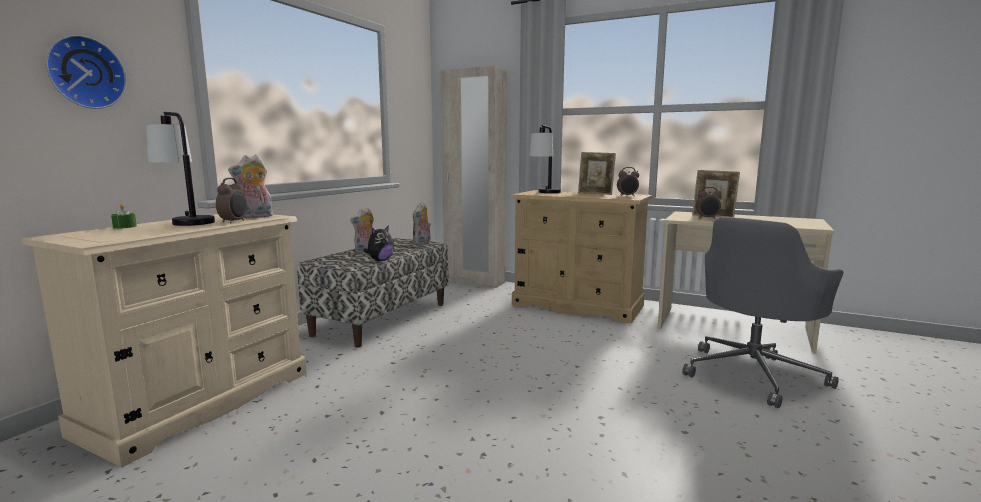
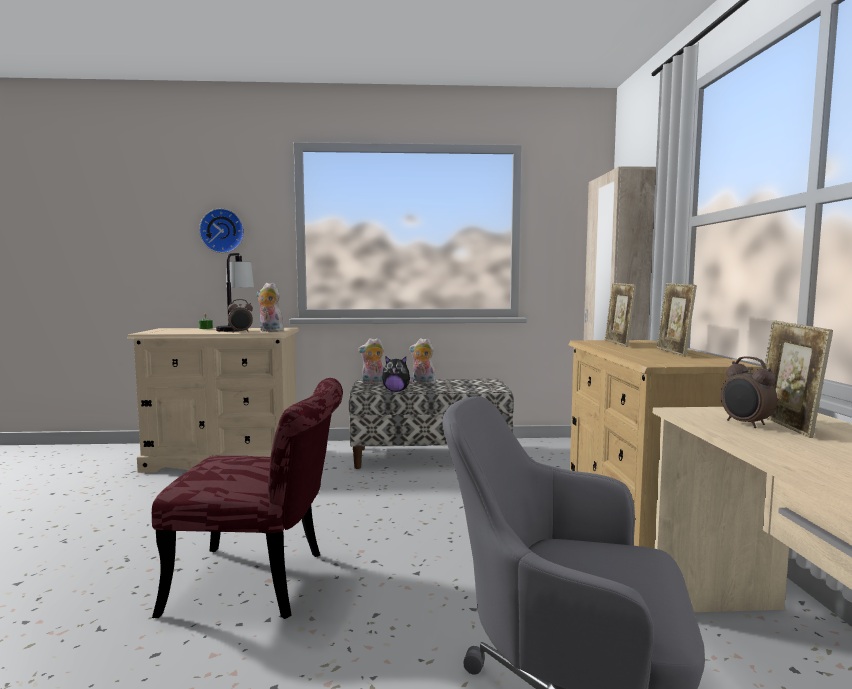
camera: 60 degrees right, 5 degrees down
plush toy [413,202,431,245] -> plush toy moved to [358,338,385,384]
table lamp [529,125,561,193] -> picture frame [605,283,636,347]
alarm clock [617,167,639,196] -> none
none -> red chair [152,378,343,619]

